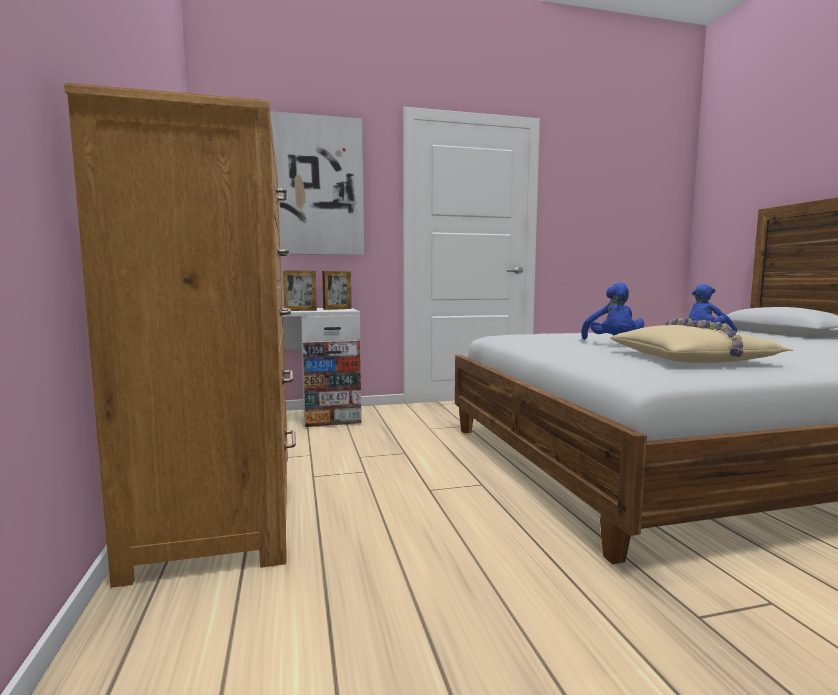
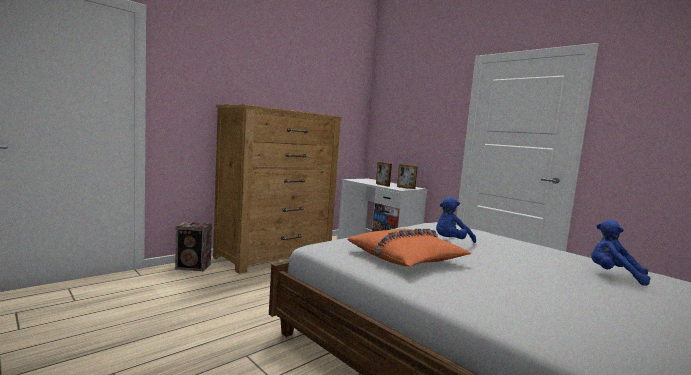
camera: 60 degrees right, 0 degrees up
picture [270,111,364,255] -> none
beige pillow [610,318,793,363] -> orange pillow [347,228,471,266]
none -> speaker [175,222,212,271]

